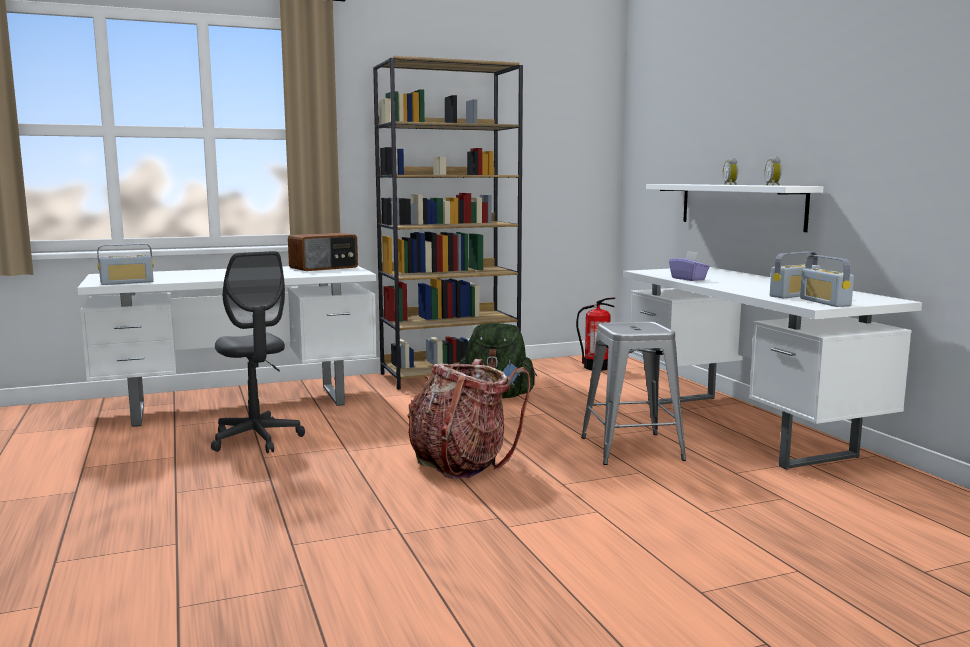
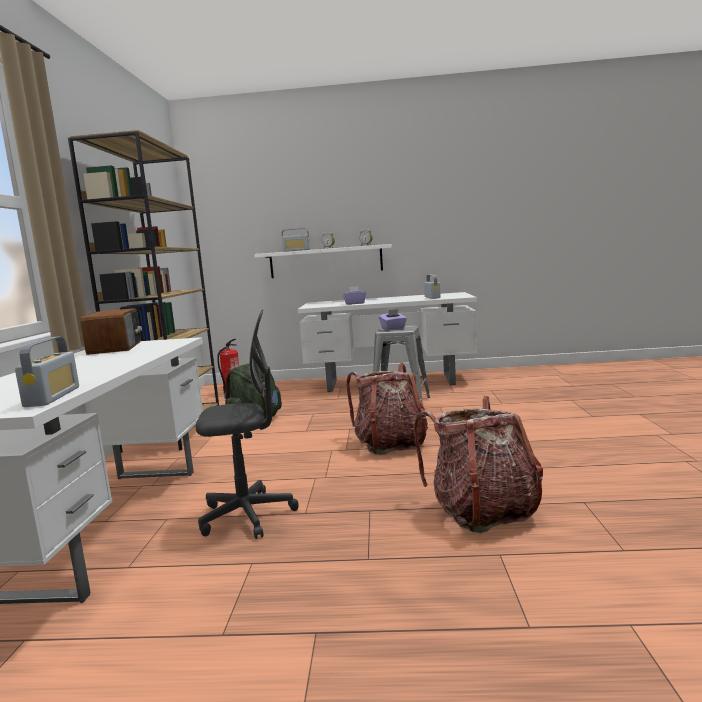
camera: 65 degrees left, 0 degrees up
radio [800,255,854,307] -> radio moved to [281,228,310,252]
none -> purple tissue box [379,309,407,330]
none -> backpack [414,396,543,533]

